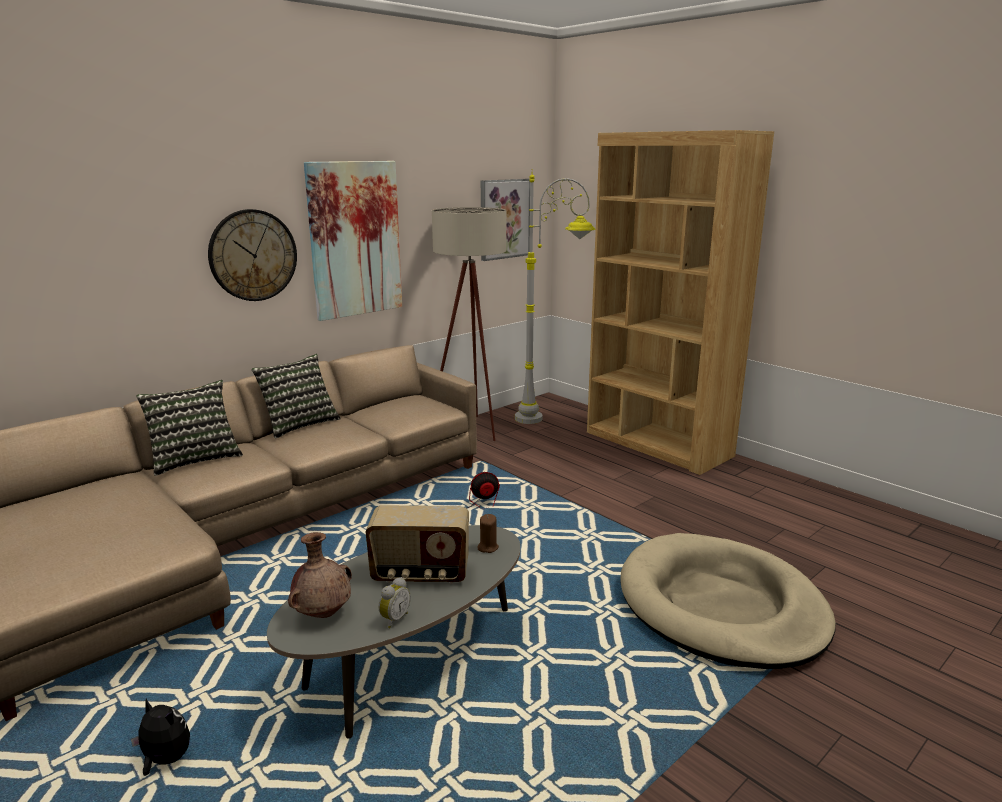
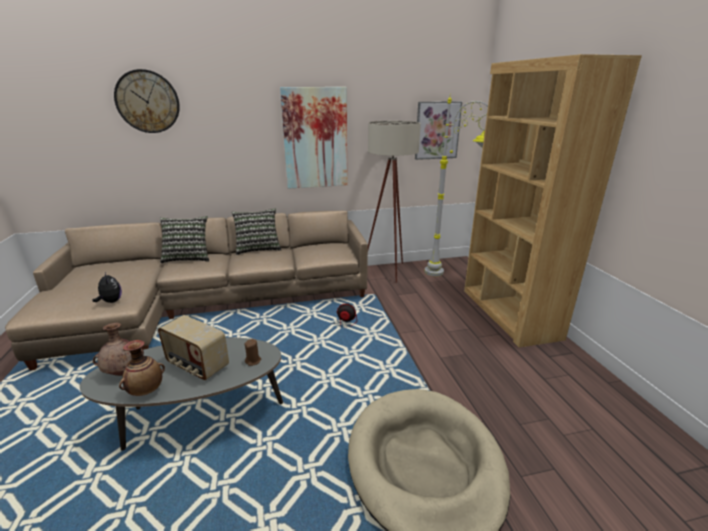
camera: 30 degrees right, 5 degrees up
plush toy [131,699,190,776] -> plush toy moved to [92,271,122,303]
wall clock [208,209,297,301] -> wall clock moved to [114,69,180,133]
alarm clock [379,577,411,628] -> vase [119,340,165,396]

